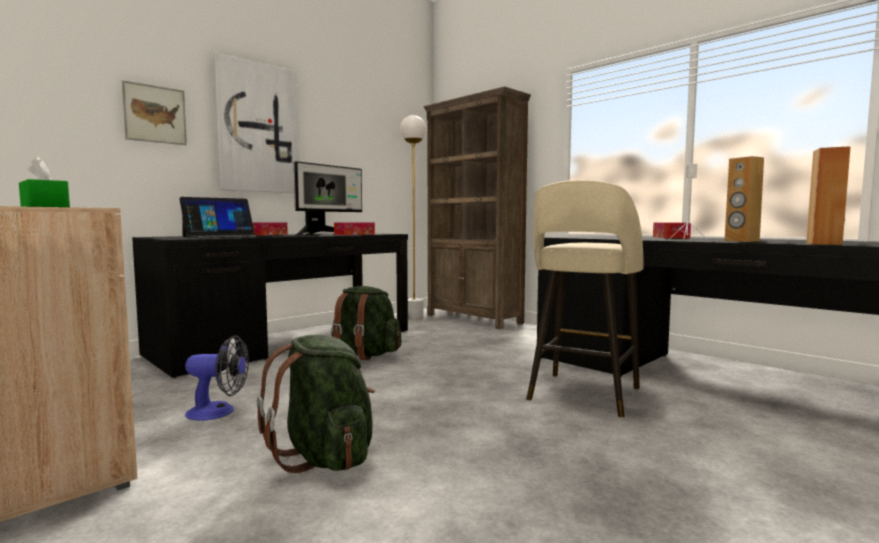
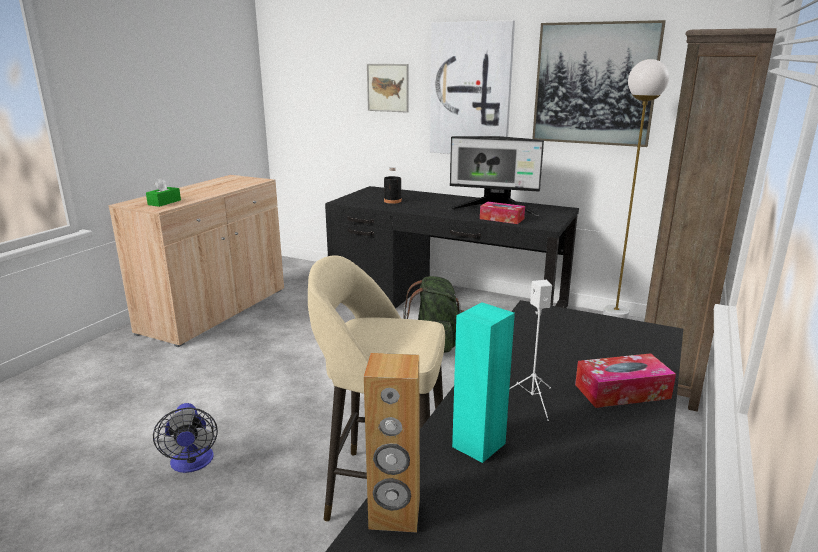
camera: 70 degrees right, 15 degrees up
laptop [180,197,271,238] -> black bottle [384,167,402,204]
fan [185,336,249,421] -> fan moved to [153,403,218,473]
tissue box [252,222,288,235] -> none
green backpack [257,335,375,473] -> none
brown speaker [724,156,764,242] -> turquoise speaker [452,302,515,463]
none -> picture [532,20,666,147]

